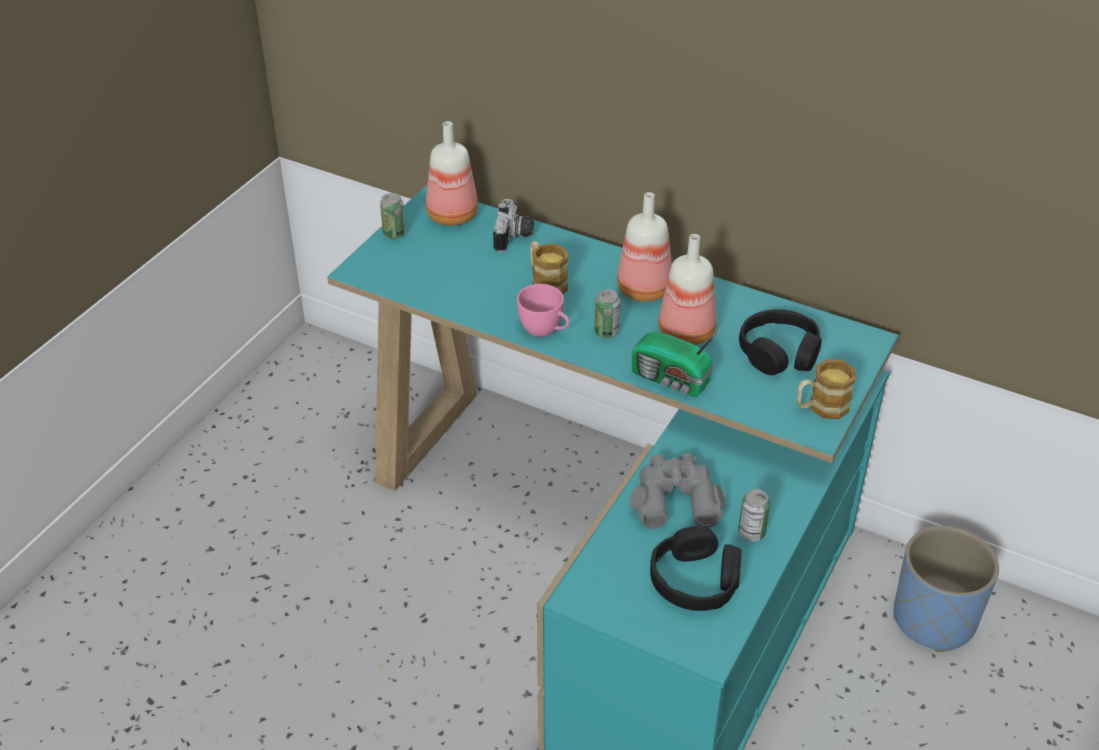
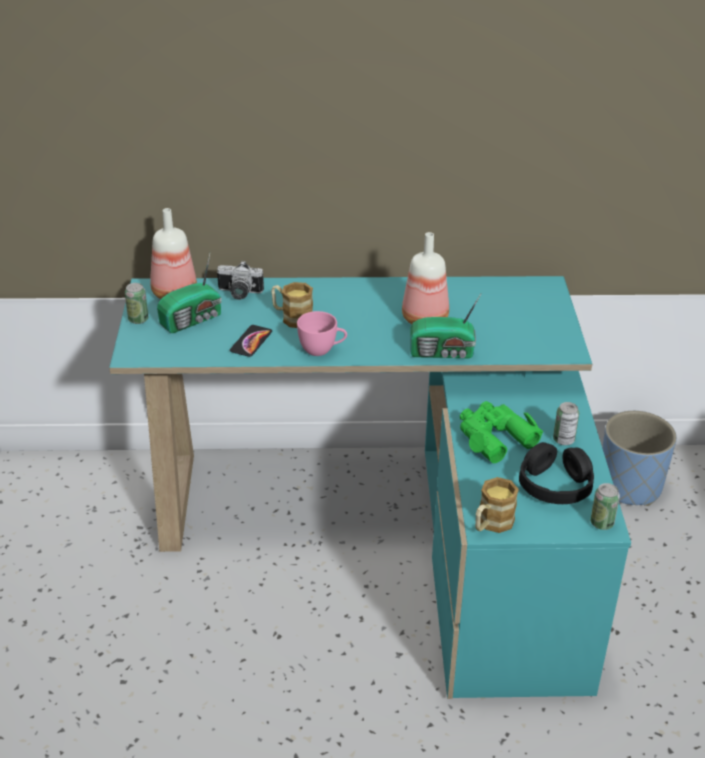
camera: 30 degrees left, 5 degrees down
camera [493,199,534,252] -> camera turned 120 degrees clockwise [217,261,264,300]
can [594,289,620,338] -> can moved to [590,483,620,530]
bottle [617,192,672,302] -> none
grey binoculars [630,453,726,529] -> green binoculars [460,401,543,463]
black headphones [739,309,822,375] -> none
mug [797,359,856,419] -> mug moved to [475,477,519,533]
none -> radio [157,254,222,333]
none -> phone [230,325,272,357]

